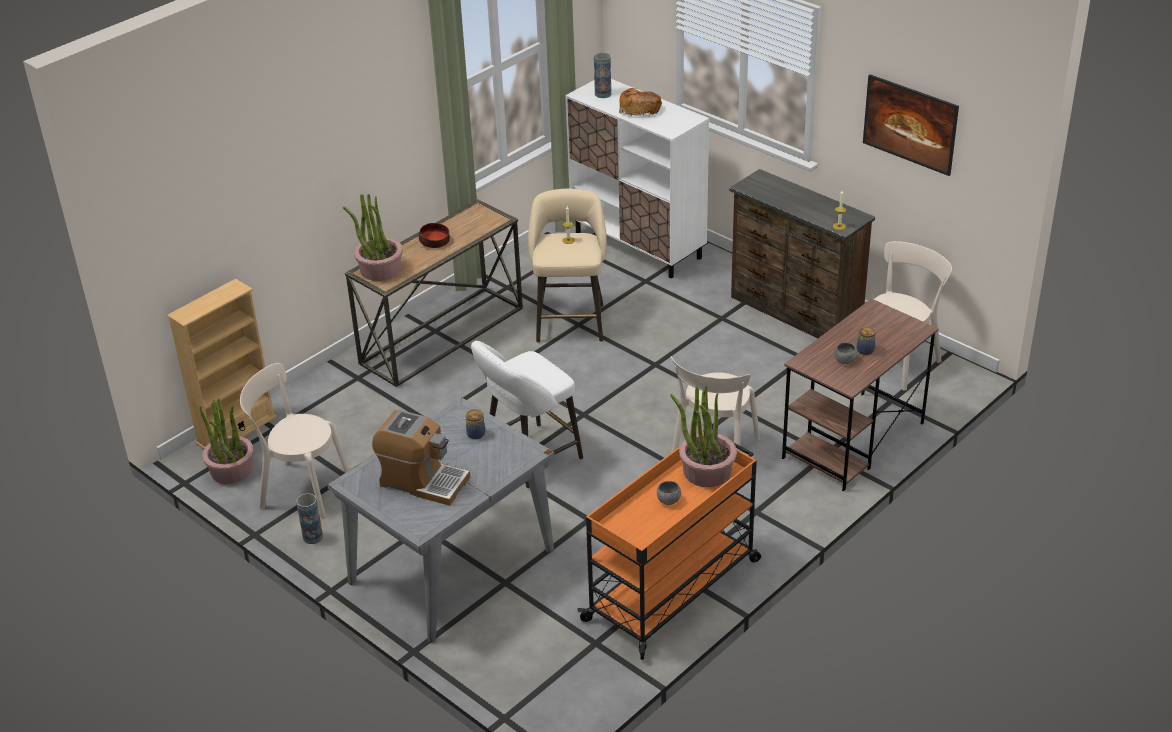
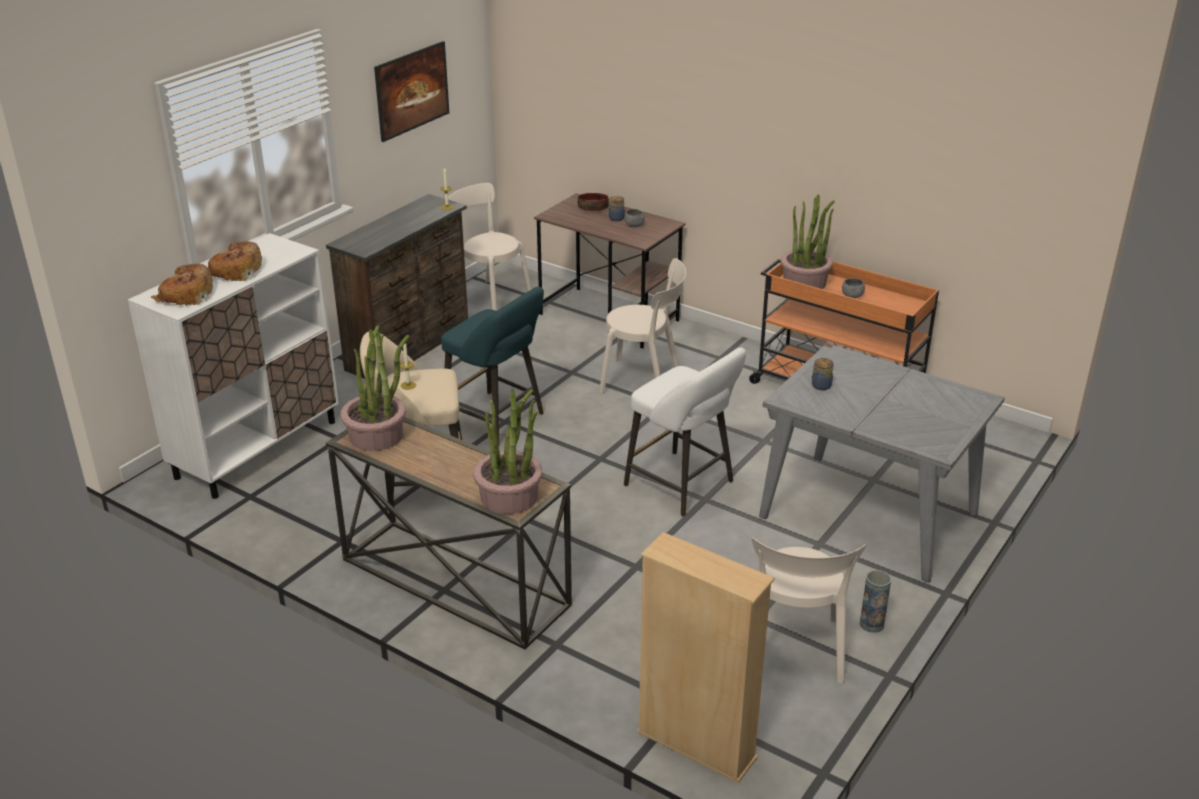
camera: 100 degrees left, 5 degrees down
potted plant [199,398,254,484] -> potted plant moved to [340,325,409,451]
coffee machine [372,410,470,506] -> none
bowl [419,223,450,248] -> bowl moved to [578,193,609,211]
vase [594,53,611,98] -> bread [151,264,213,305]
none -> turquoise stool [441,286,544,445]

